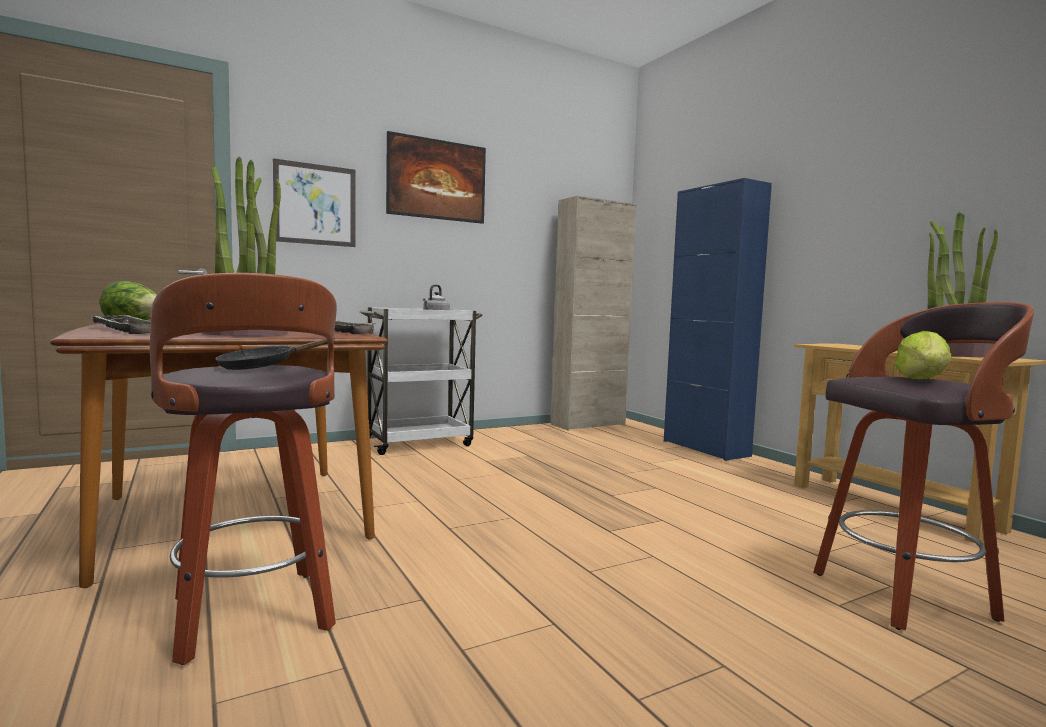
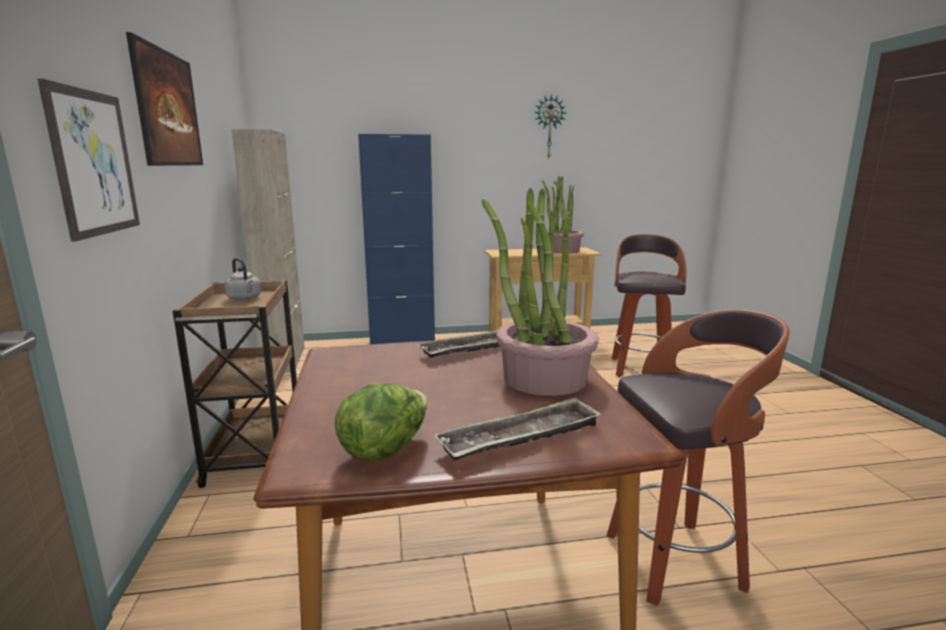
camera: 70 degrees left, 10 degrees up
black frying pan [215,338,335,370] -> none
white cart [360,307,483,455] -> brown cart [173,280,297,488]
lettuce [895,331,952,379] -> none
none -> wall clock [534,94,566,158]

